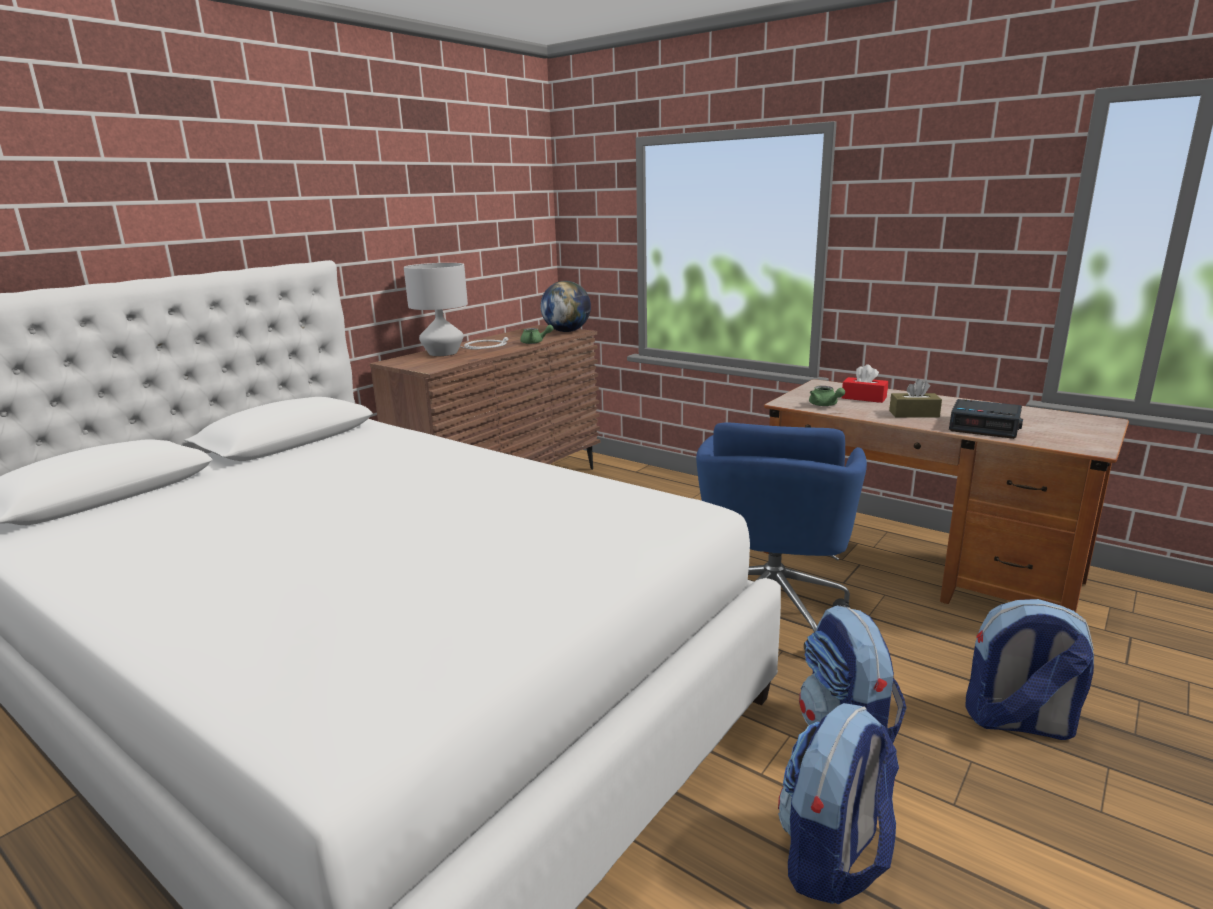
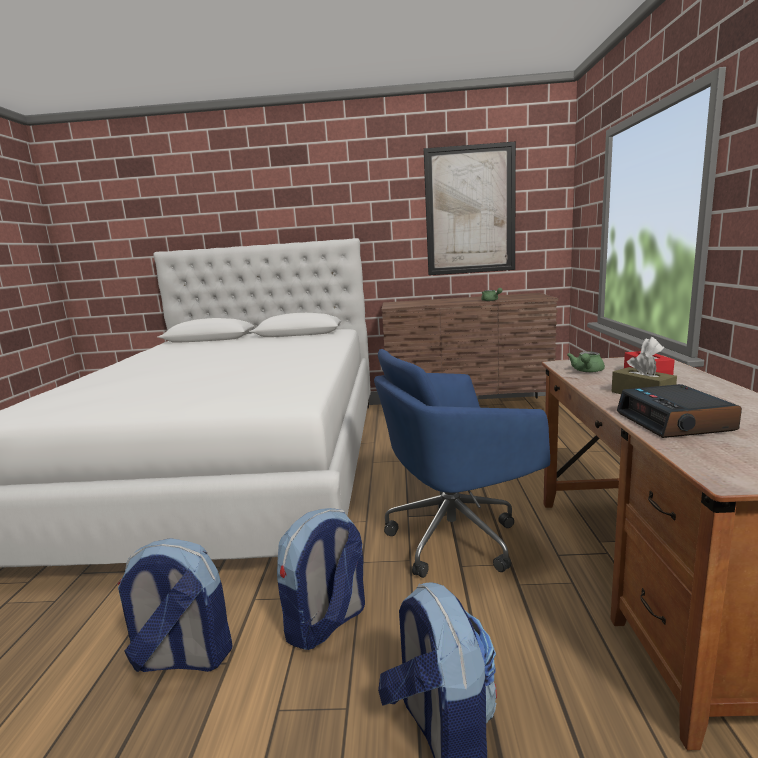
camera: 55 degrees right, 5 degrees down
grey table lamp [404,263,508,356] -> none
globe [540,281,591,332] -> none
none -> picture [424,141,516,275]

